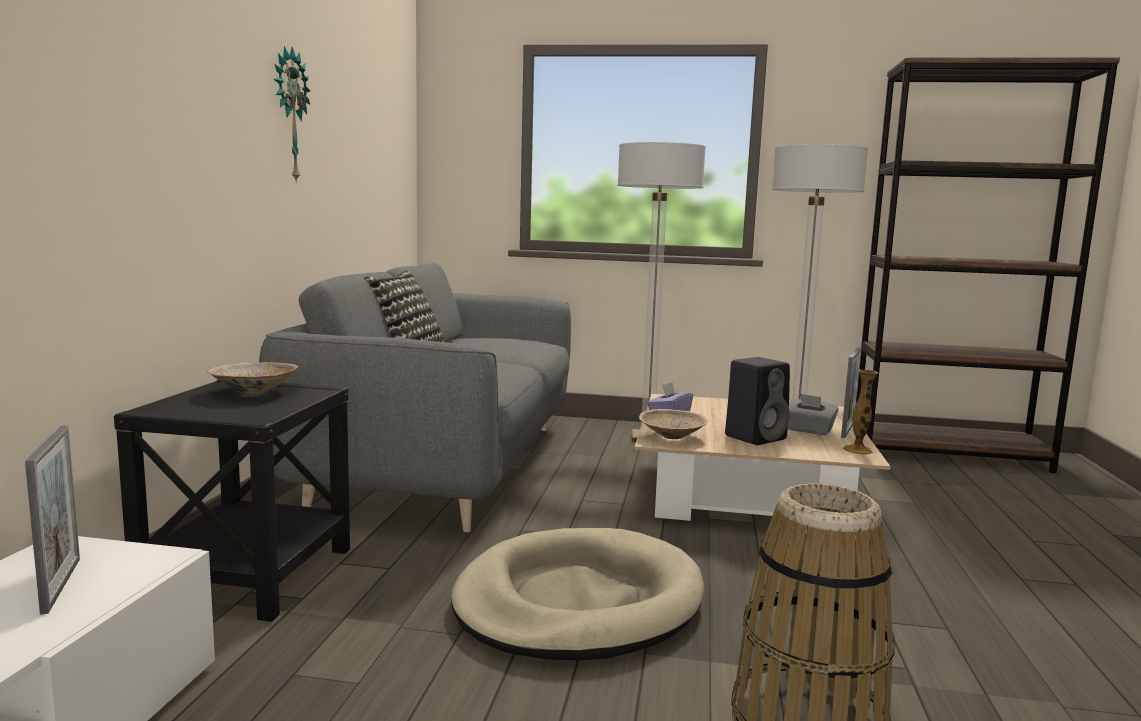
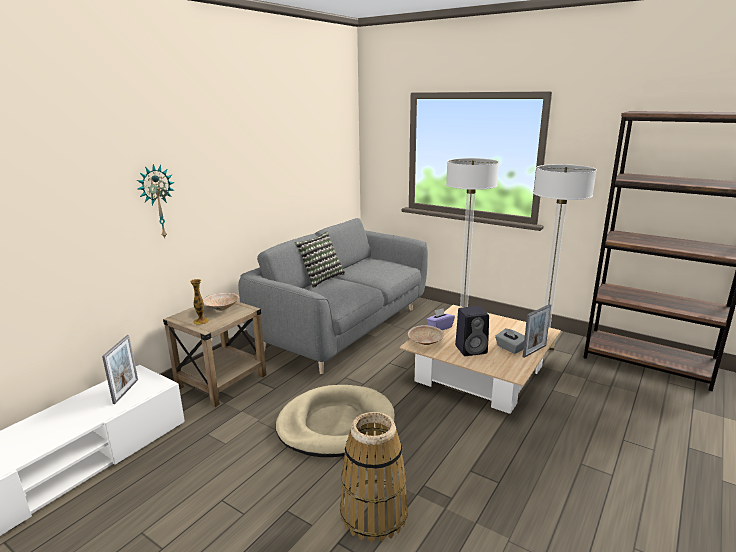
camera: 25 degrees right, 10 degrees up
black side table [114,380,350,622] -> beige side table [163,301,267,407]
wall clock [274,46,311,183] -> wall clock moved to [137,164,175,238]
vase [843,370,878,455] -> vase moved to [190,279,209,325]

